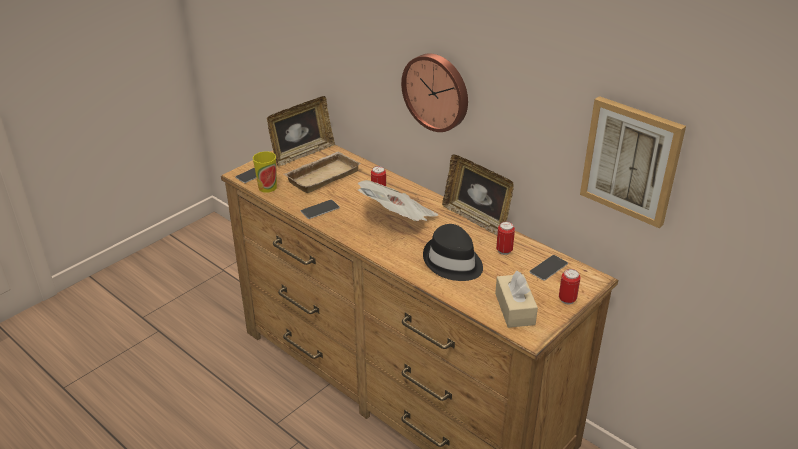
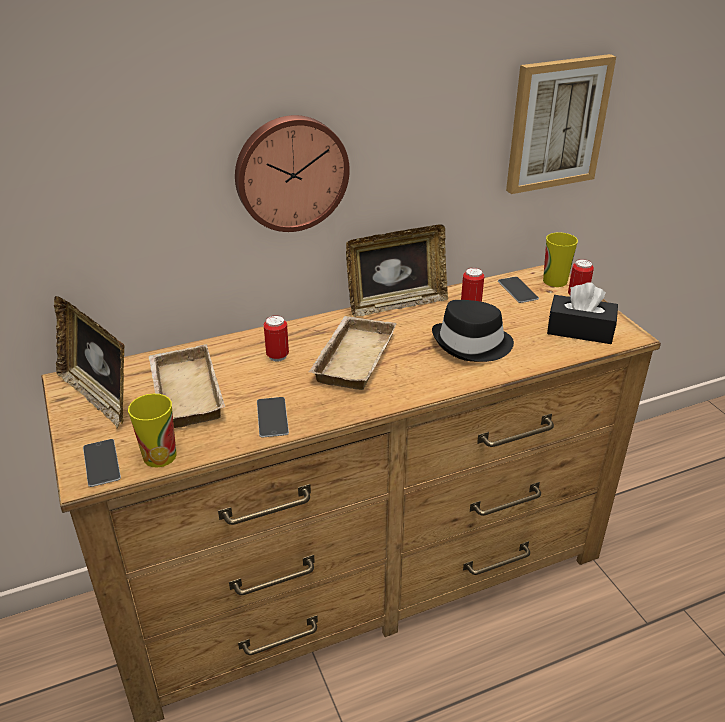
camera: 65 degrees left, 0 degrees up
picture frame [267,96,335,166] -> picture frame turned 150 degrees clockwise [54,296,125,428]
newspaper [358,180,438,221] -> beige tray [309,316,397,390]
beige tissue box [495,271,538,328] -> black tissue box [547,282,618,344]
none -> cup [543,232,578,287]

